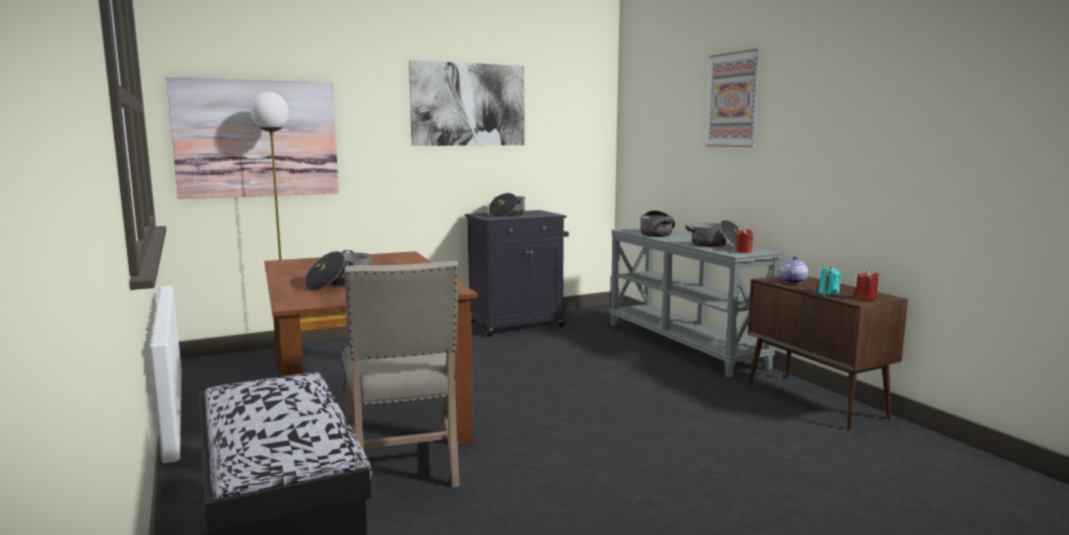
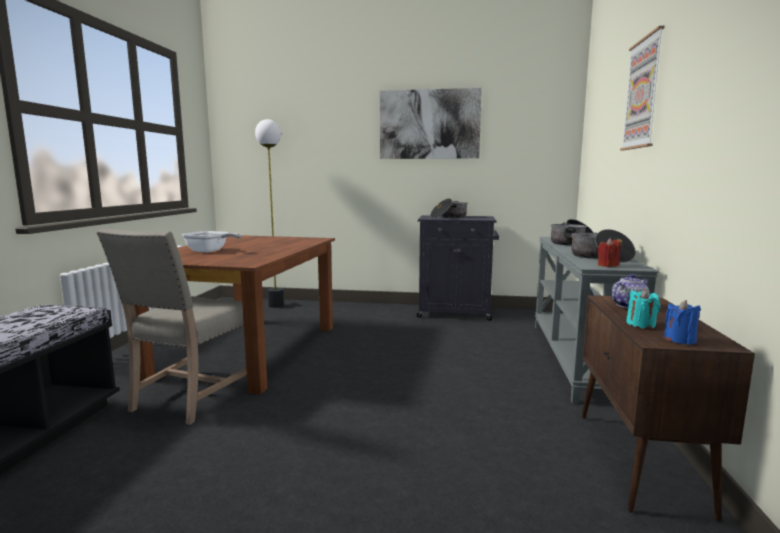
camera: 35 degrees right, 0 degrees up
picture [166,77,339,199] -> none
cooking pot [305,250,372,291] -> frying pan [182,231,242,252]
red candle [855,270,879,300] -> blue candle [664,300,701,345]

